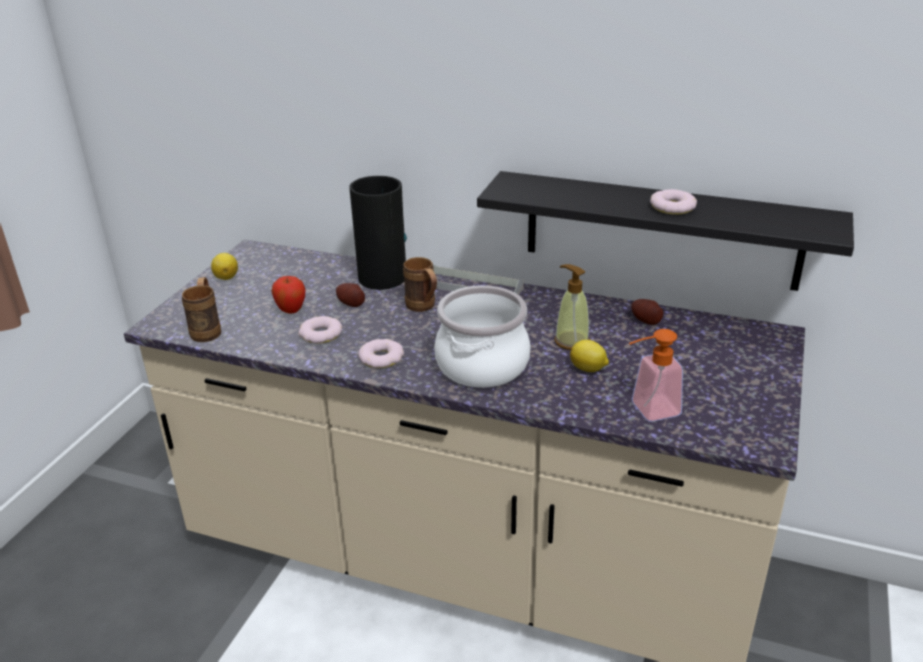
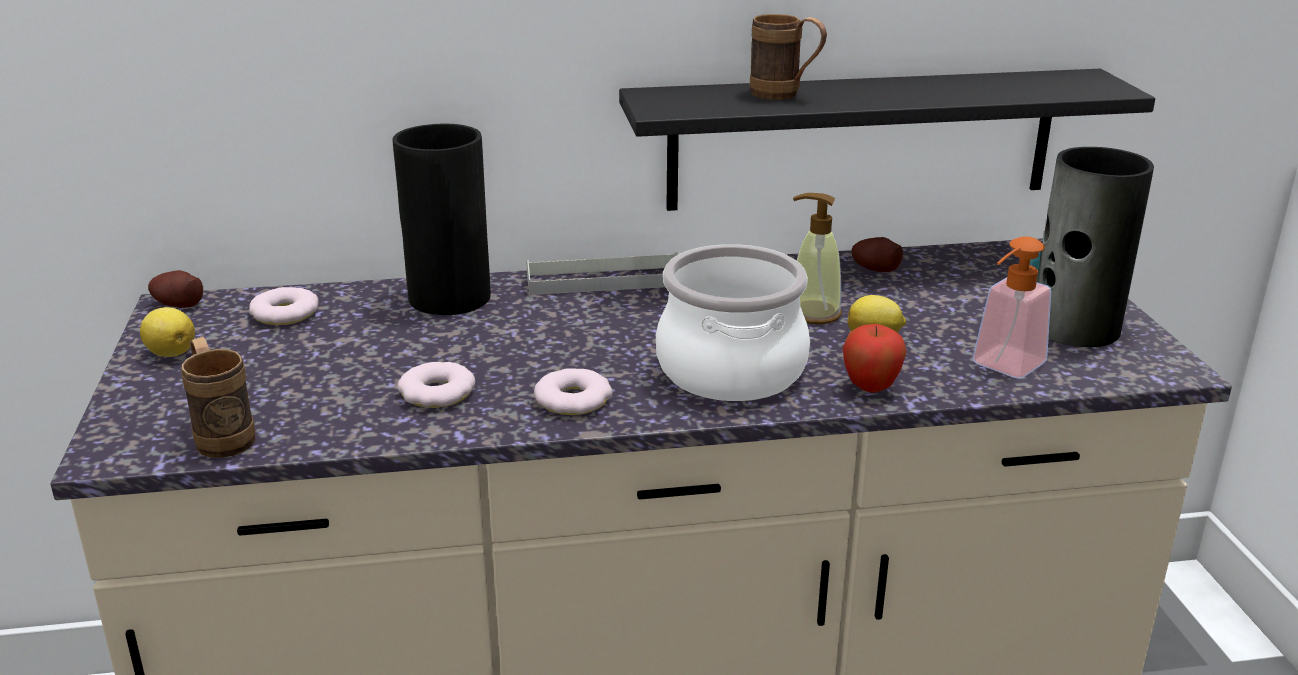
camera: 30 degrees left, 5 degrees down
apple [271,276,306,314] -> apple moved to [842,324,907,393]
potato [336,283,365,307] -> potato moved to [148,270,203,308]
brown mug [403,257,437,312] -> brown mug moved to [750,14,827,100]
donut [650,189,697,215] -> donut moved to [249,287,318,325]
none -> vase [1030,147,1154,347]

